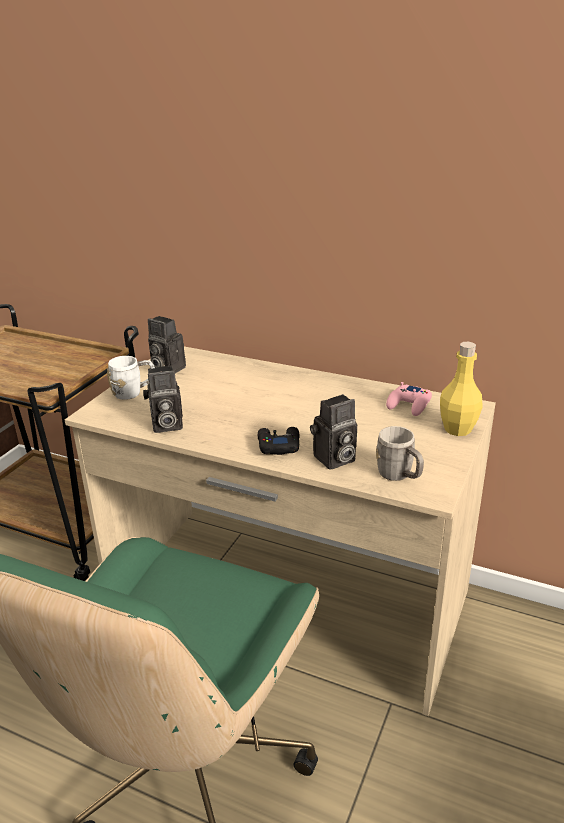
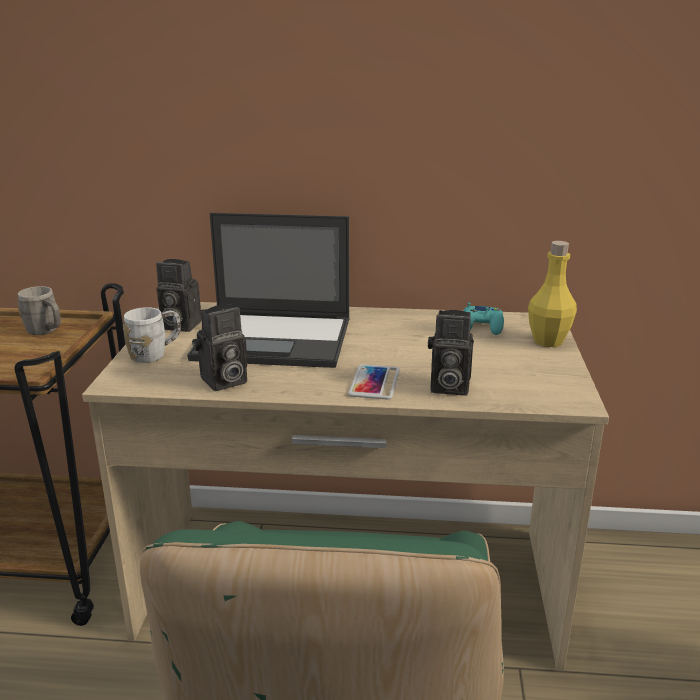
camera: 20 degrees left, 5 degrees down
black game controller [258,427,300,455] -> phone [348,364,400,400]
camera [310,394,357,470] -> camera turned 60 degrees clockwise [428,310,474,396]
grey mug [376,426,424,481] -> grey mug moved to [18,286,61,335]
pink game controller [386,382,432,416] -> turquoise game controller [463,302,504,335]
none -> laptop [187,213,349,368]

